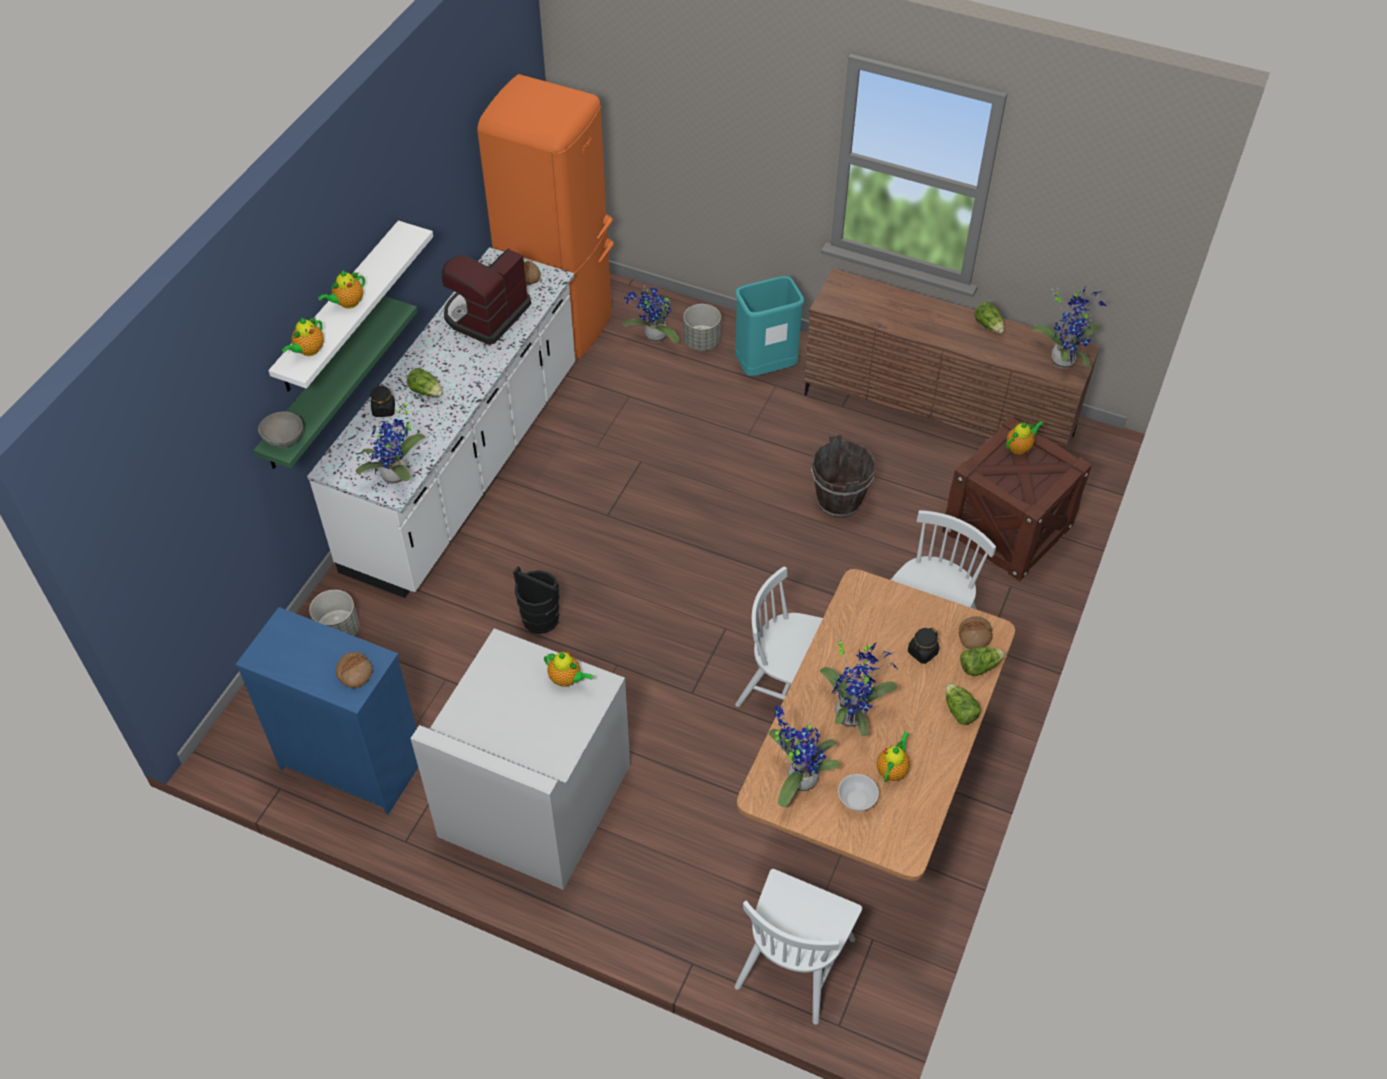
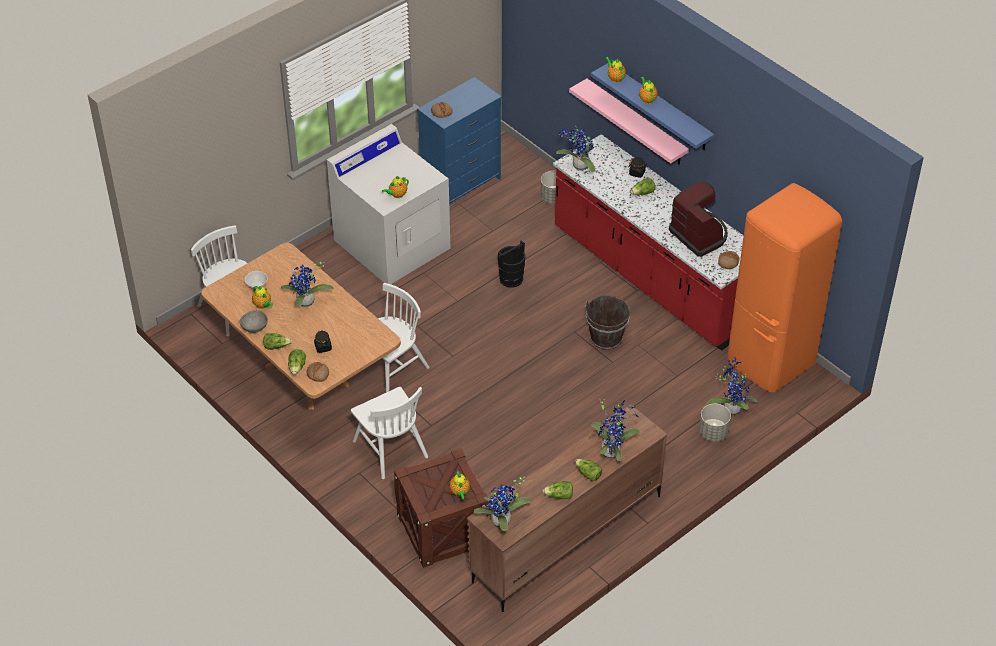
camera: 115 degrees right, 5 degrees down
green shelf [254,296,418,469] -> pink shelf [569,79,689,165]
grey bowl [258,411,303,447] -> grey bowl moved to [240,310,268,333]
white shelf [268,221,433,392] -> blue shelf [591,63,715,150]
white counter [307,247,575,598] -> red counter [553,134,744,351]
turquoise trash can [735,276,804,376] -> none
potted plant [769,706,839,807] -> potted plant moved to [590,398,640,461]
brown bucket [811,434,876,518] -> brown bucket moved to [585,295,631,350]
none -> lettuce [575,459,602,481]

